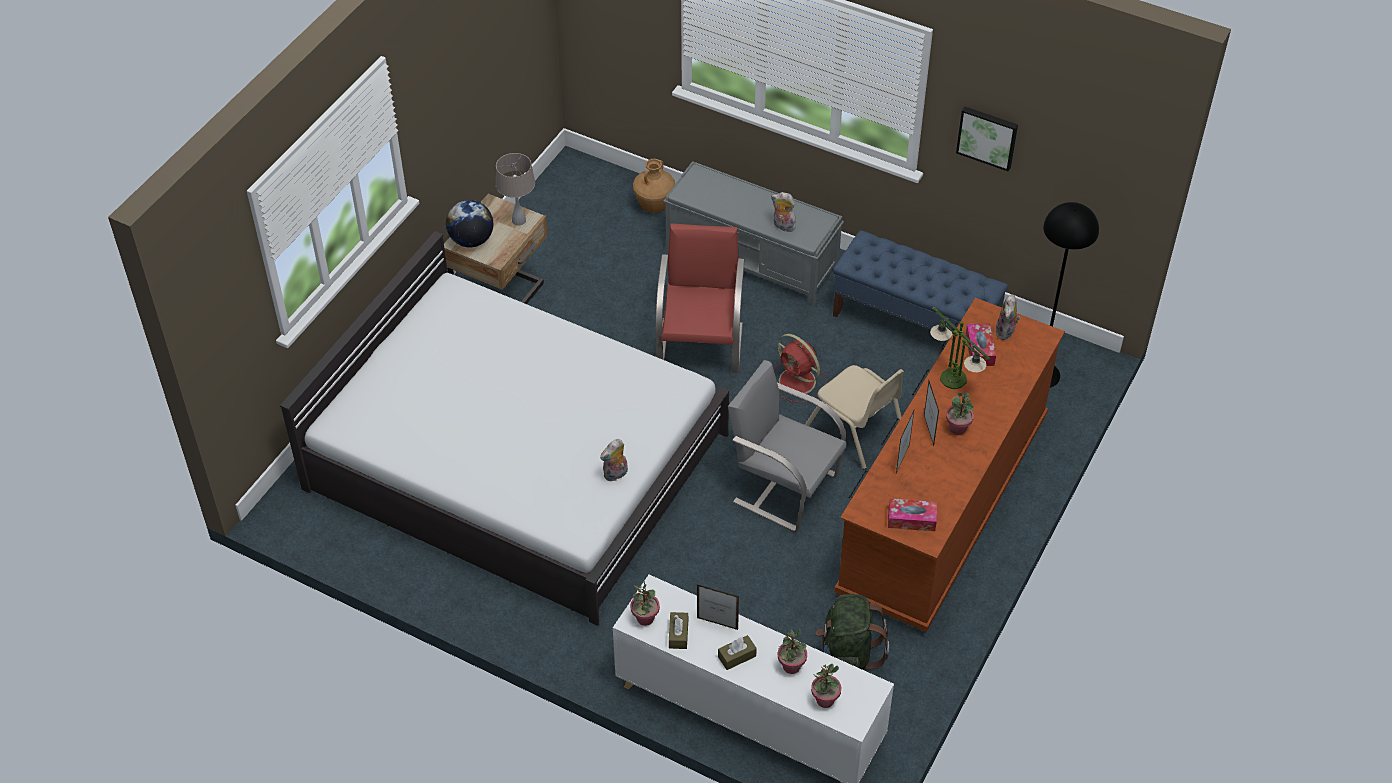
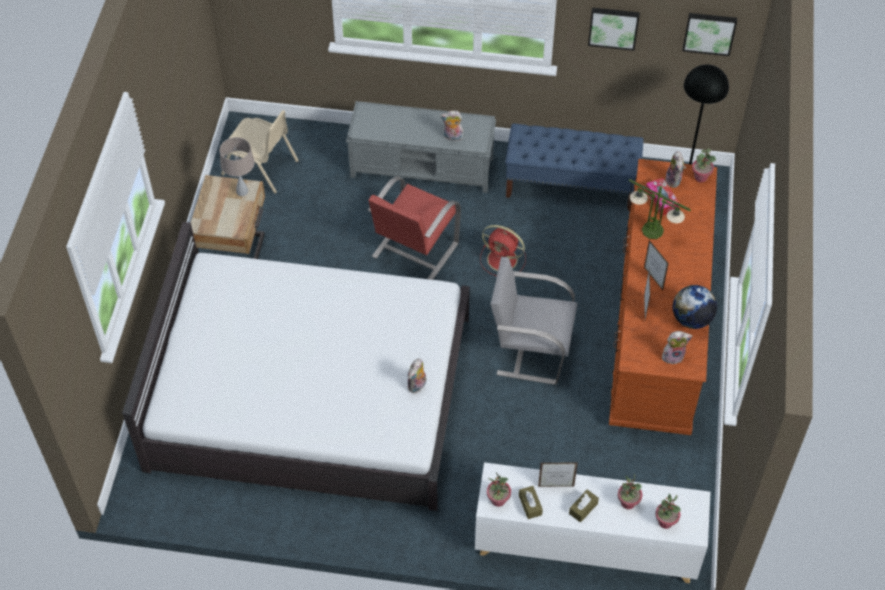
camera: 20 degrees left, 5 degrees up
globe [446,200,493,247] -> globe moved to [673,285,717,329]
brown vase [633,159,675,213] -> none
red chair [656,223,745,373] -> red chair turned 135 degrees counterclockwise [368,176,461,280]
beige chair [805,365,904,469] -> beige chair moved to [221,110,299,194]
green backpack [816,594,889,670] -> none
tissue box [888,498,937,531] -> plush toy [662,331,692,365]
potted plant [946,393,974,435] -> potted plant moved to [692,148,716,183]
none -> picture [682,13,737,56]

